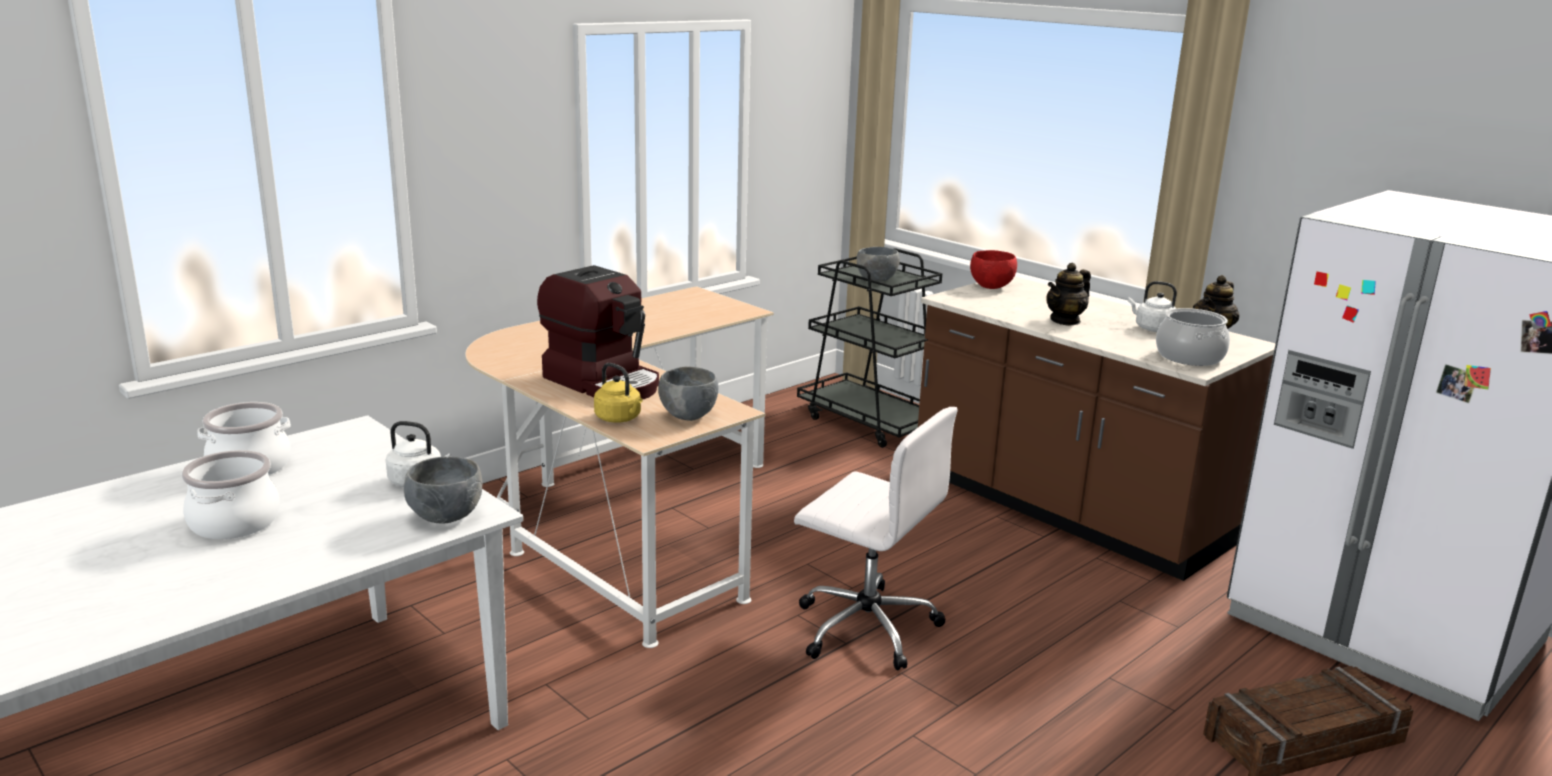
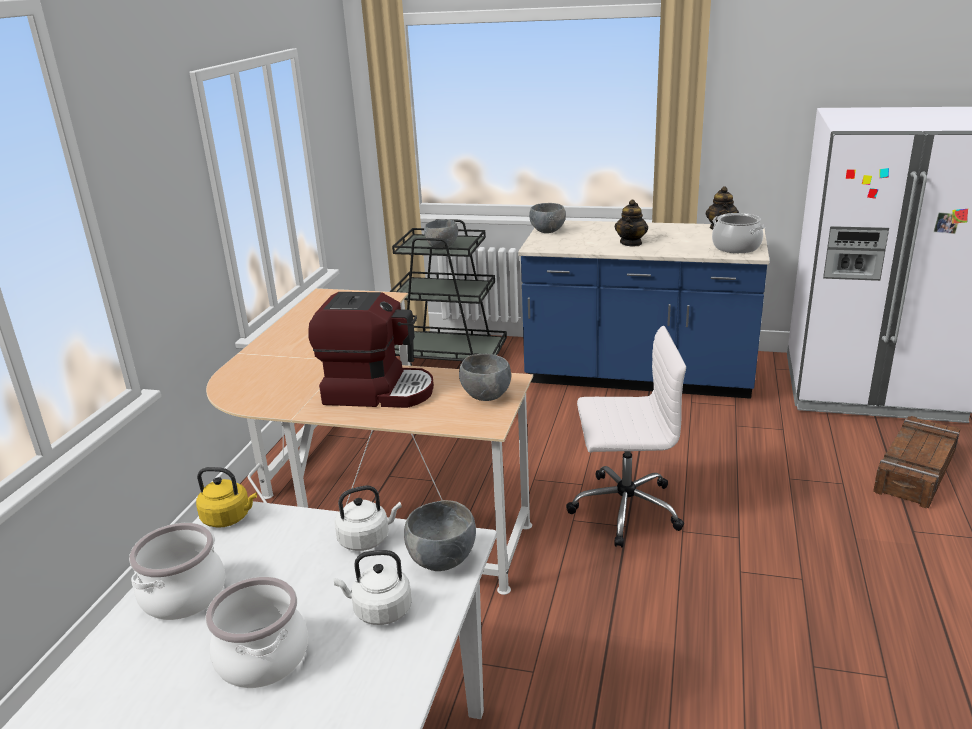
camera: 30 degrees left, 5 degrees up
yellow kettle [594,363,643,423] -> yellow kettle moved to [196,467,257,528]
brown counter [918,276,1276,581] -> blue counter [518,220,770,399]
red bowl [970,250,1017,289] -> grey bowl [529,203,566,233]
white kettle [1128,281,1177,332] -> white kettle moved to [334,550,412,625]

